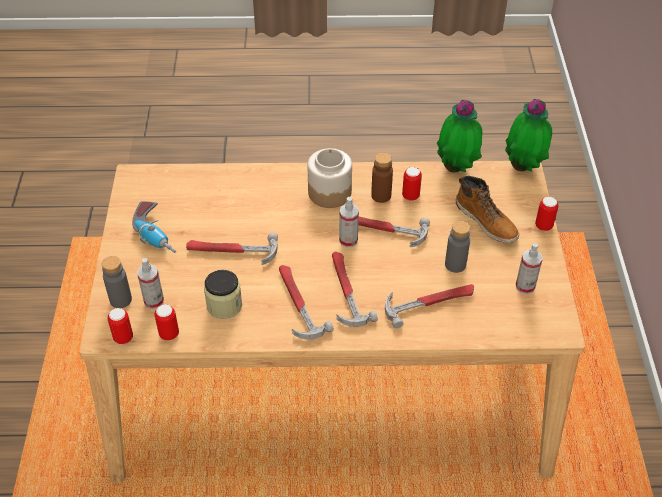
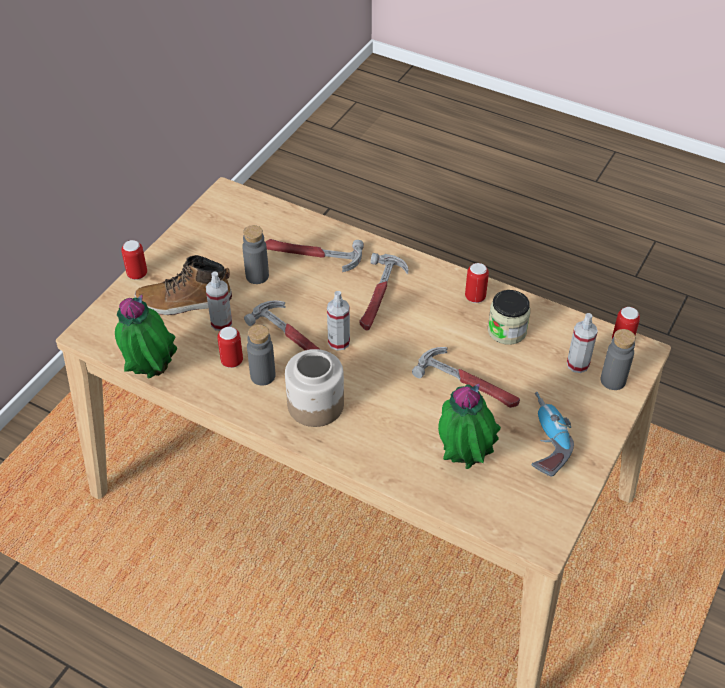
camera: 150 degrees left, 0 degrees up
can [154,304,179,341] -> can moved to [465,263,489,303]
hammer [279,265,334,339] -> none
brown bottle [371,153,393,203] -> grey bottle [247,324,276,386]
boot [456,176,519,243] -> boot turned 90 degrees counterclockwise [134,255,232,315]
potted plant [505,99,552,172] -> potted plant moved to [438,384,501,469]
spray bottle [516,243,543,294] -> spray bottle moved to [206,271,232,331]

